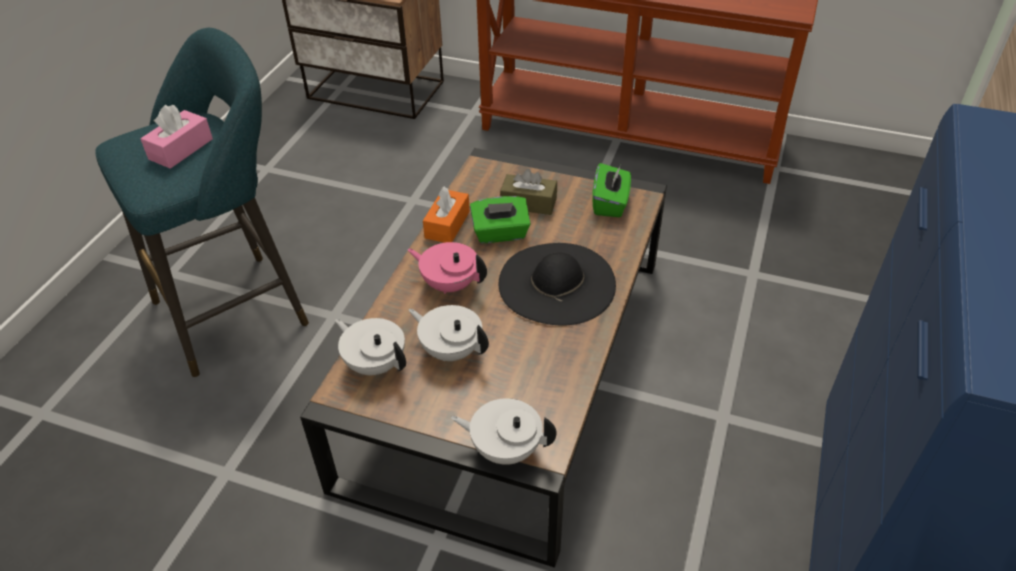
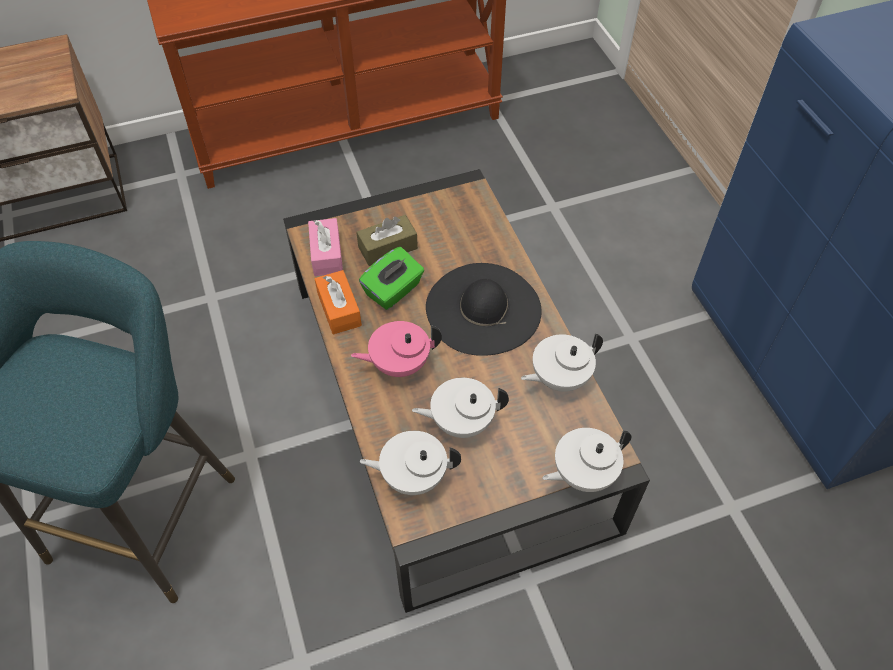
camera: 40 degrees left, 10 degrees up
pink tissue box [140,105,213,169] -> pink tissue box moved to [308,218,343,276]
green tissue box [592,163,631,218] -> none
none -> white teapot [521,333,603,392]

